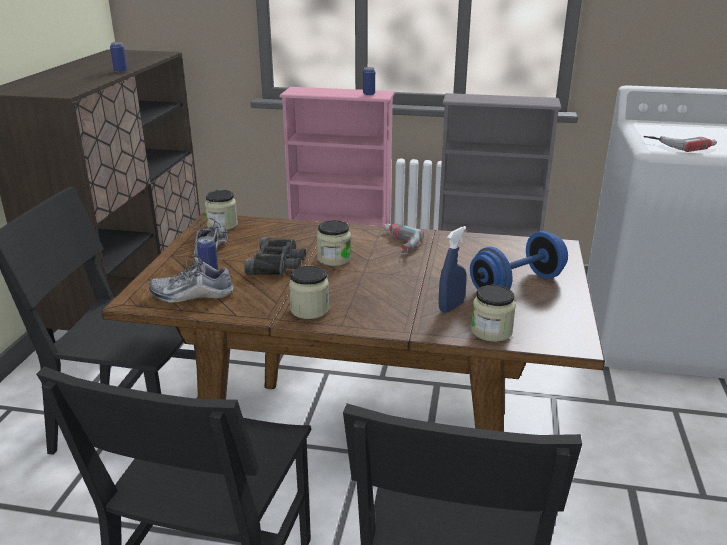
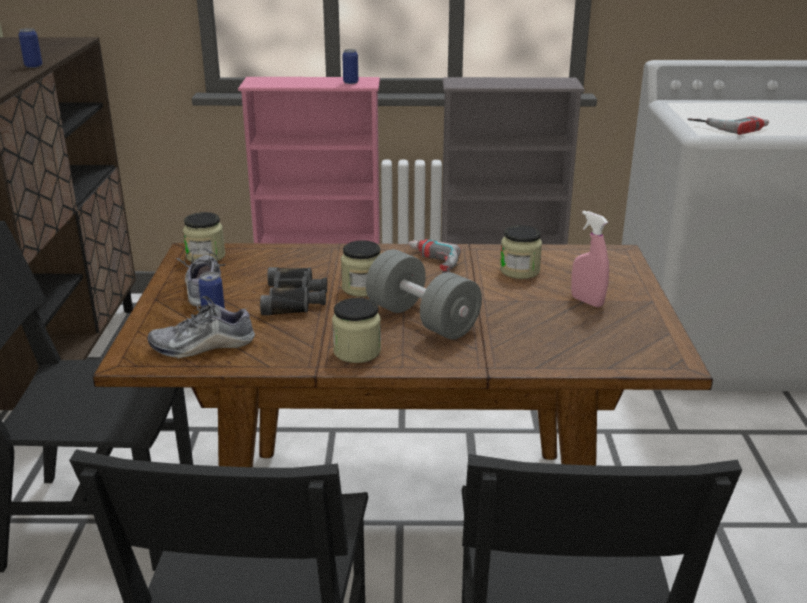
camera: 10 degrees left, 0 degrees up
blue spray bottle [438,226,467,313] -> none
blue dumbbell [470,231,568,289] -> pink spray bottle [571,211,609,307]
jar [471,285,516,342] -> jar moved to [500,225,542,279]
none -> grey dumbbell [366,249,482,340]

